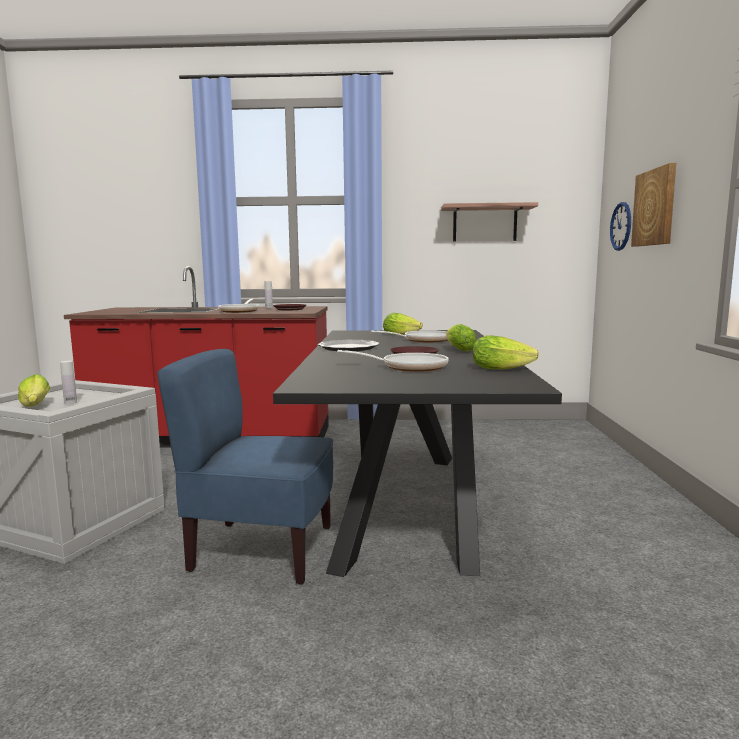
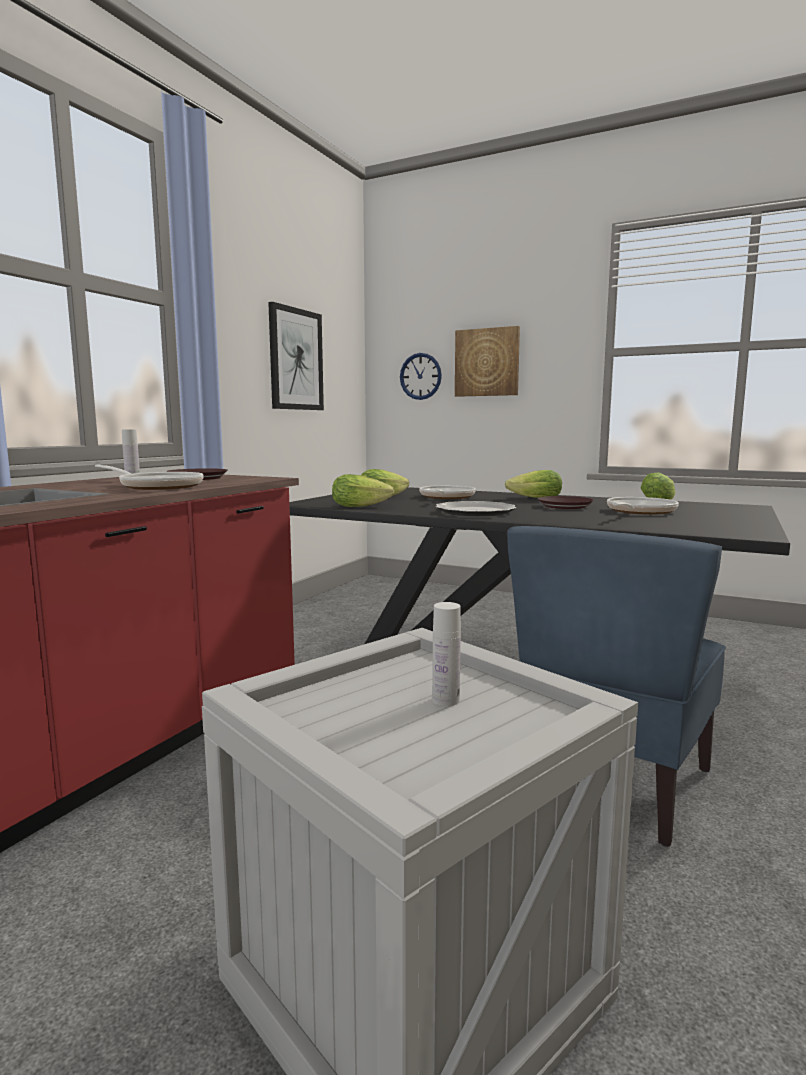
camera: 65 degrees left, 0 degrees up
lettuce [18,374,50,407] -> lettuce moved to [332,474,394,507]
shelf [441,202,538,242] -> picture [268,302,324,410]

